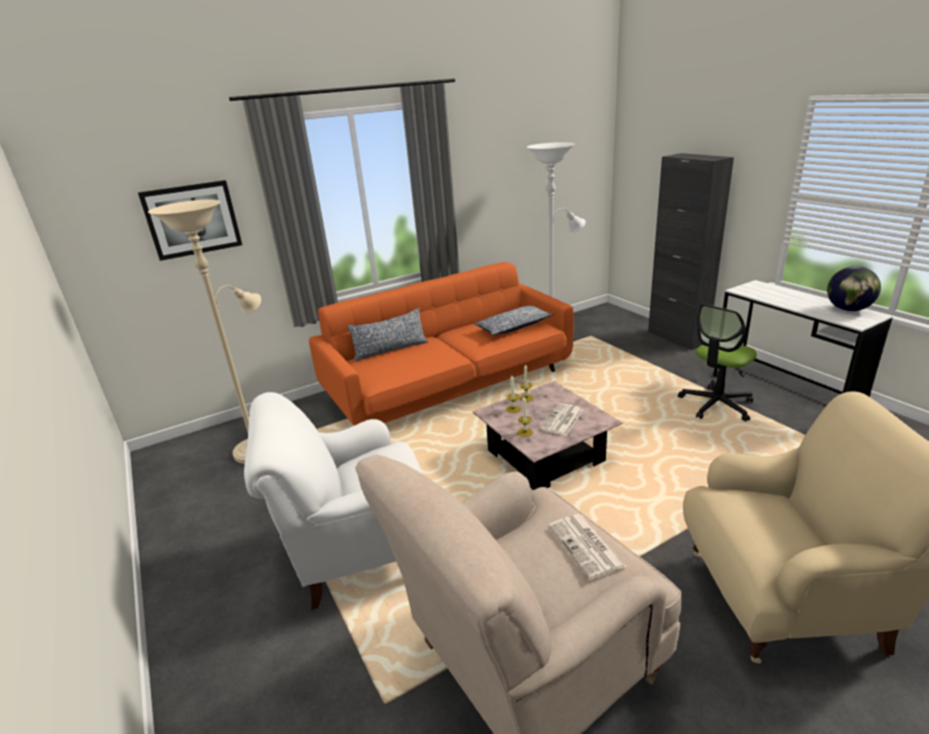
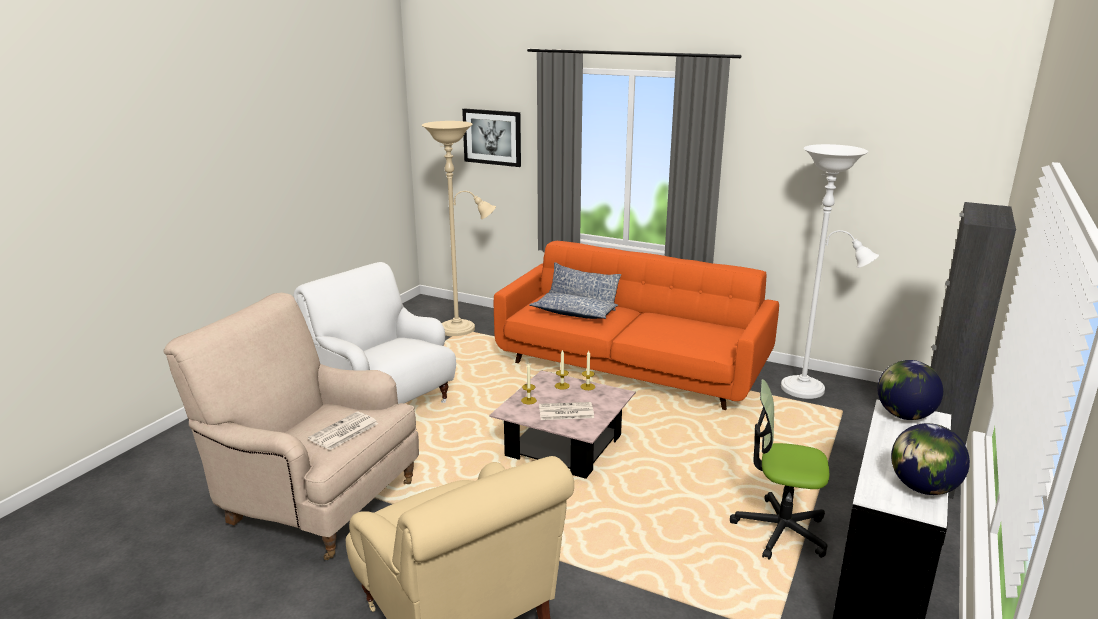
camera: 55 degrees right, 5 degrees down
pillow [474,305,554,335] -> pillow moved to [529,293,618,319]
none -> globe [877,360,943,420]

